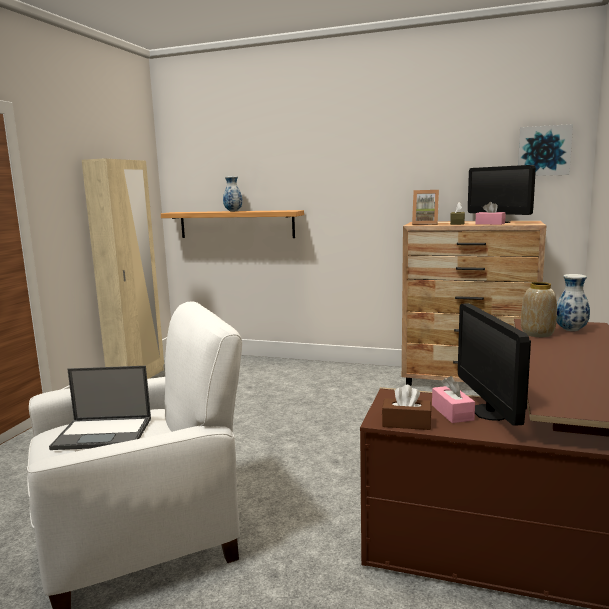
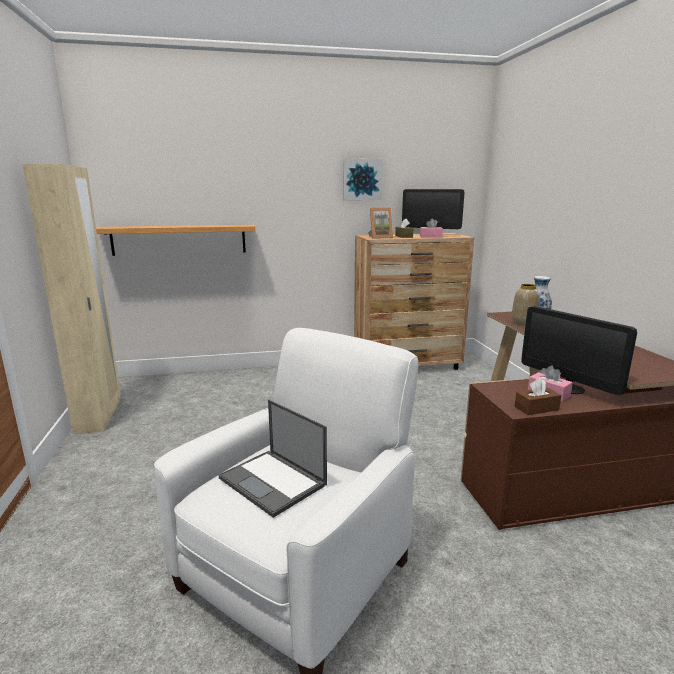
camera: 30 degrees left, 5 degrees up
laptop [49,366,151,450] -> laptop turned 75 degrees clockwise [219,400,327,518]
vase [223,176,243,212] -> none
picture [518,124,573,176] -> picture moved to [343,158,383,200]

